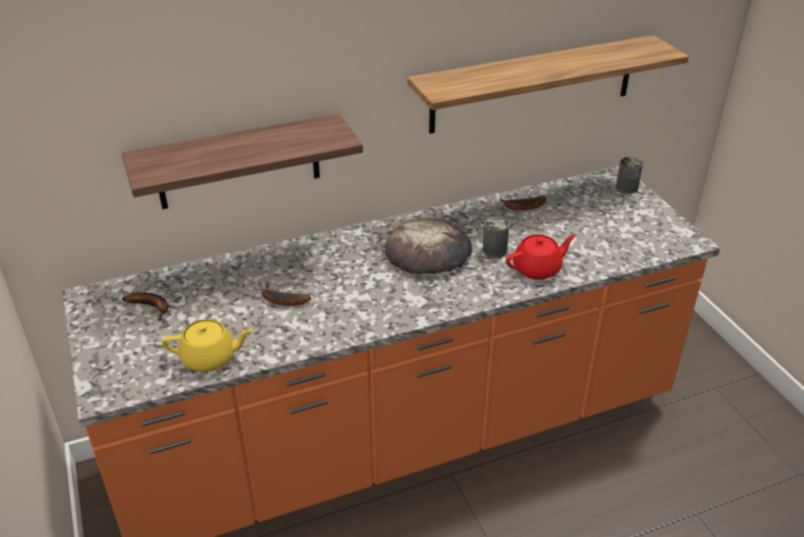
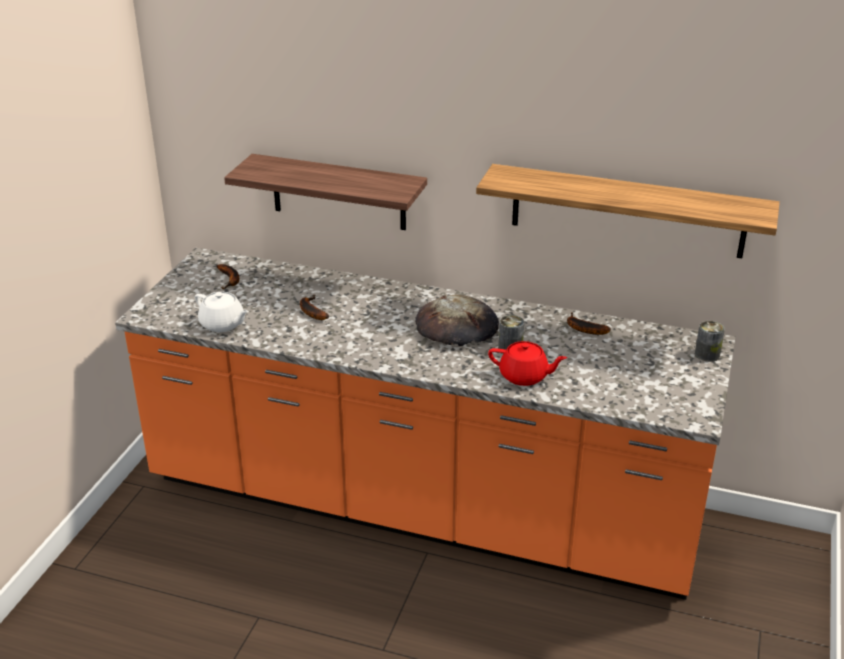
camera: 40 degrees right, 5 degrees down
yellow teapot [162,319,253,372] -> white teapot [195,292,249,332]

